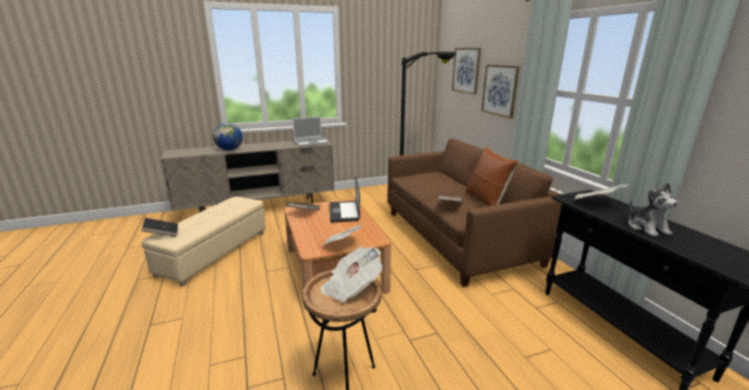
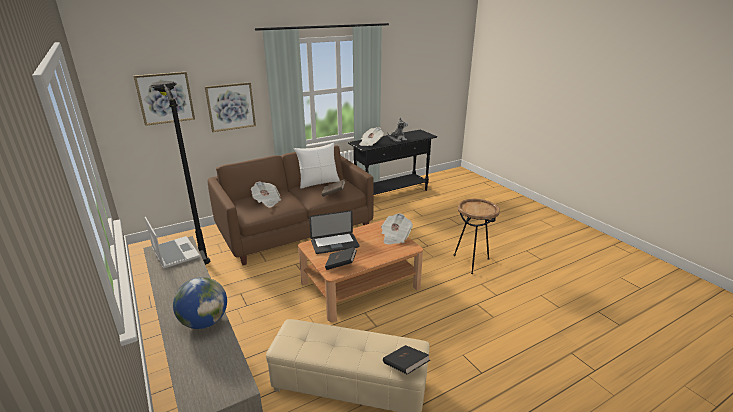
camera: 100 degrees left, 5 degrees up
newspaper [320,247,383,302] -> newspaper moved to [251,182,281,208]
brown pillow [466,146,518,206] -> white pillow [294,143,340,189]

